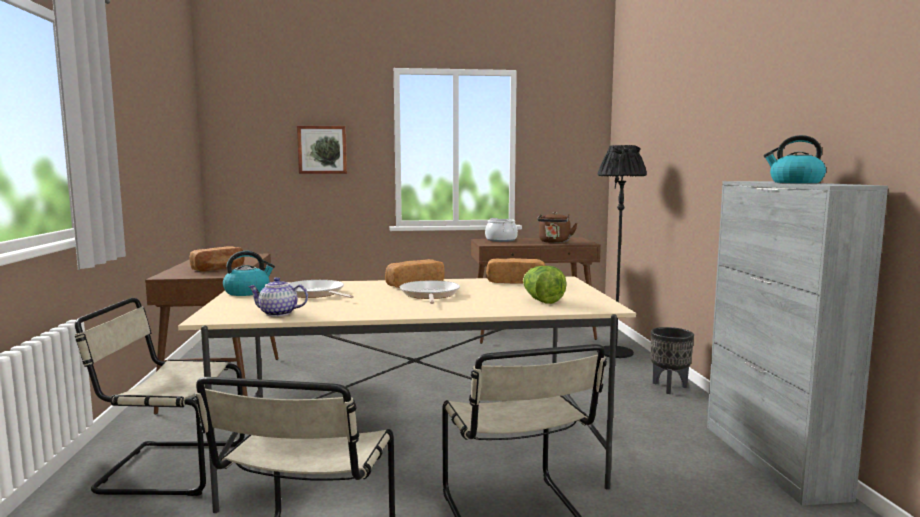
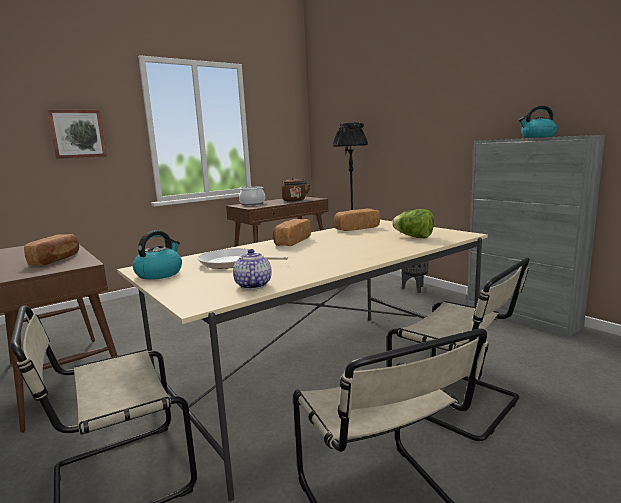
camera: 30 degrees left, 5 degrees up
teapot [248,277,308,317] -> teapot turned 105 degrees clockwise [233,249,272,289]
frying pan [400,280,460,304] -> none

